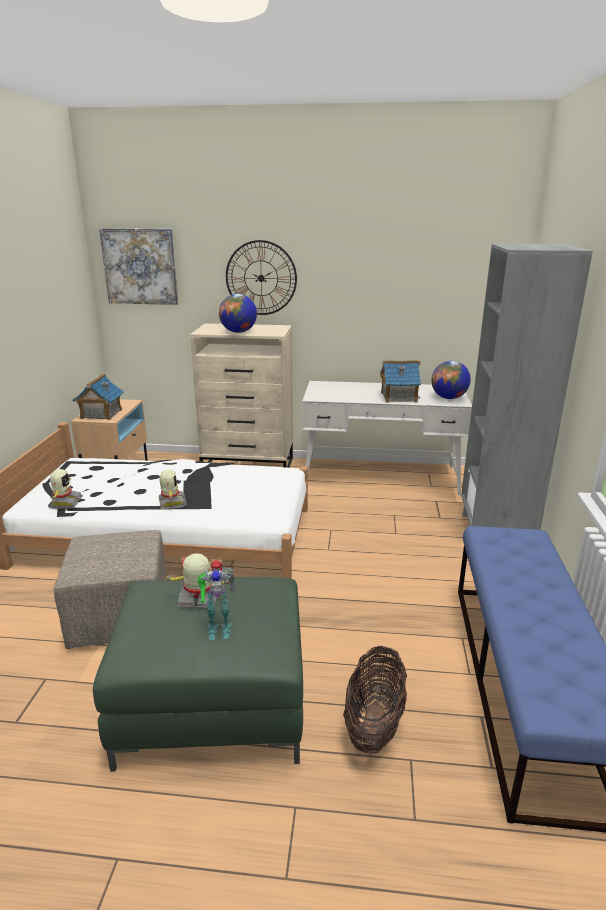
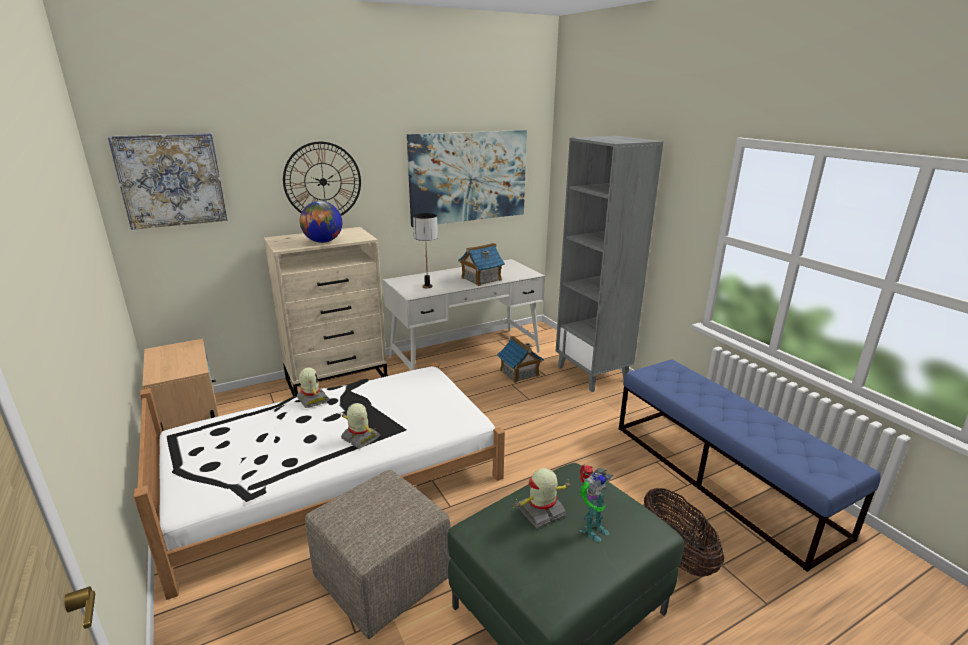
camera: 35 degrees left, 0 degrees up
toy robot [48,469,83,509] -> toy robot moved to [297,367,330,408]
toy house [73,374,124,420] -> toy house moved to [497,336,544,383]
globe [431,361,471,399] -> none
none -> picture [407,130,527,227]
none -> table lamp [413,213,438,288]

